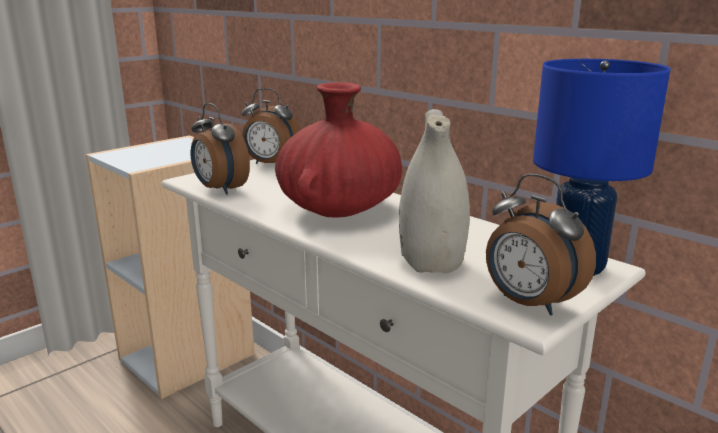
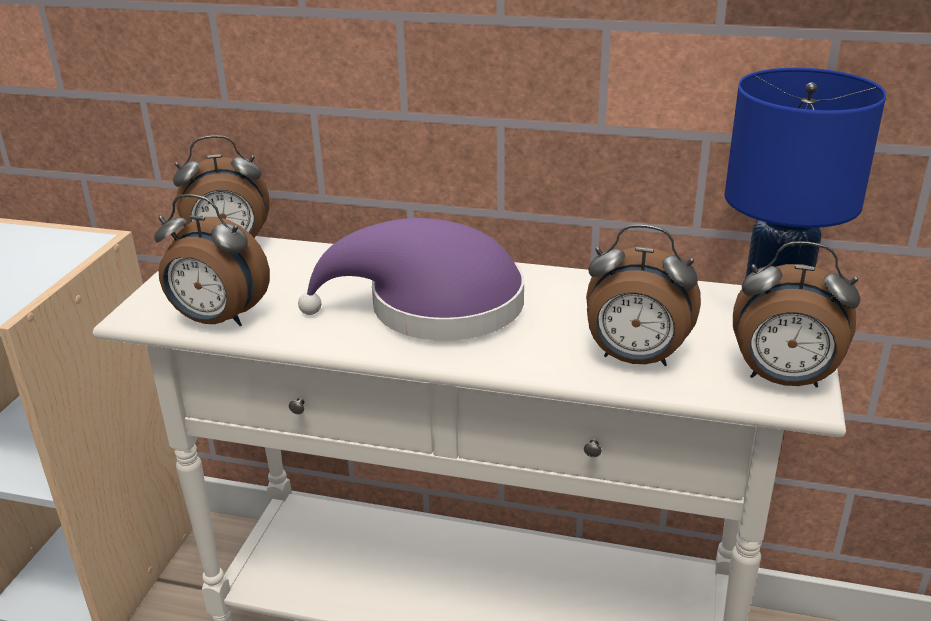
camera: 30 degrees left, 10 degrees up
red vase [275,82,402,217] -> purple hat [298,218,524,341]
white vase [399,109,470,273] -> alarm clock [586,225,701,366]

